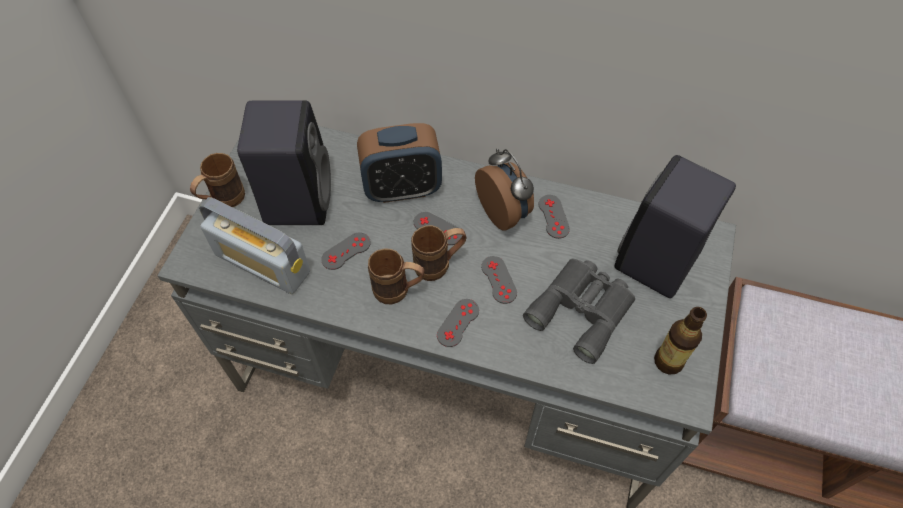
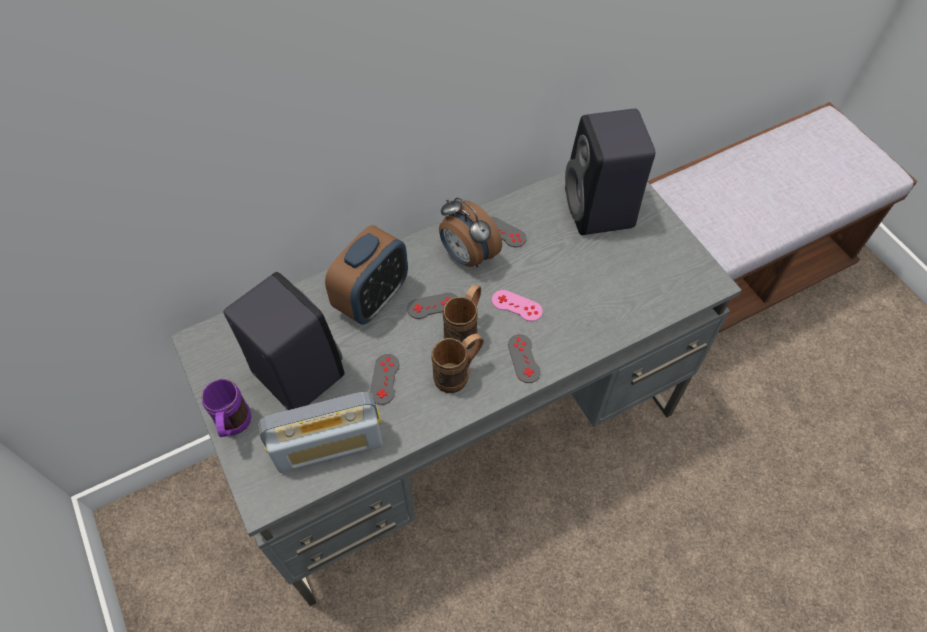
camera: 45 degrees left, 0 degrees up
brown mug [190,153,245,207] -> purple mug [202,379,252,437]
alarm clock [475,148,534,230] -> alarm clock turned 150 degrees counterclockwise [439,197,502,268]
grey game controller [481,256,517,304] -> pink game controller [492,290,543,321]
grey binoculars [523,259,635,364] -> none
bottle [654,307,707,375] -> none

